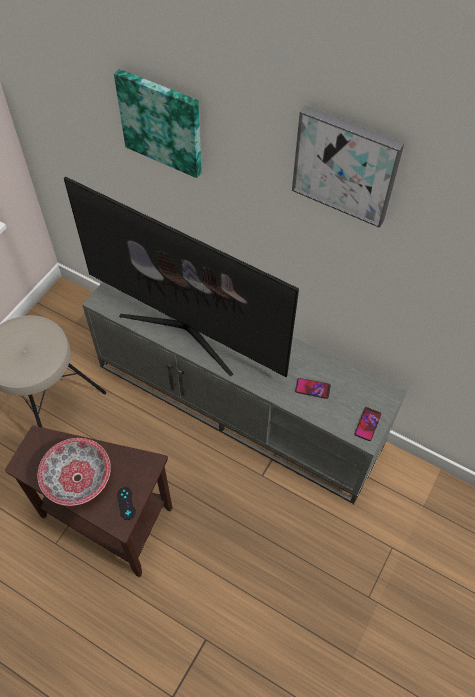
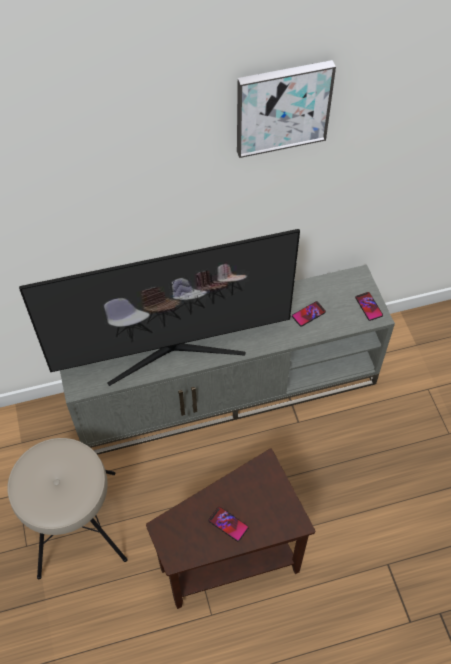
camera: 45 degrees left, 0 degrees up
bowl [38,438,111,506] -> phone [209,507,249,541]
picture [114,69,202,178] -> none
black game controller [117,487,136,520] -> none

